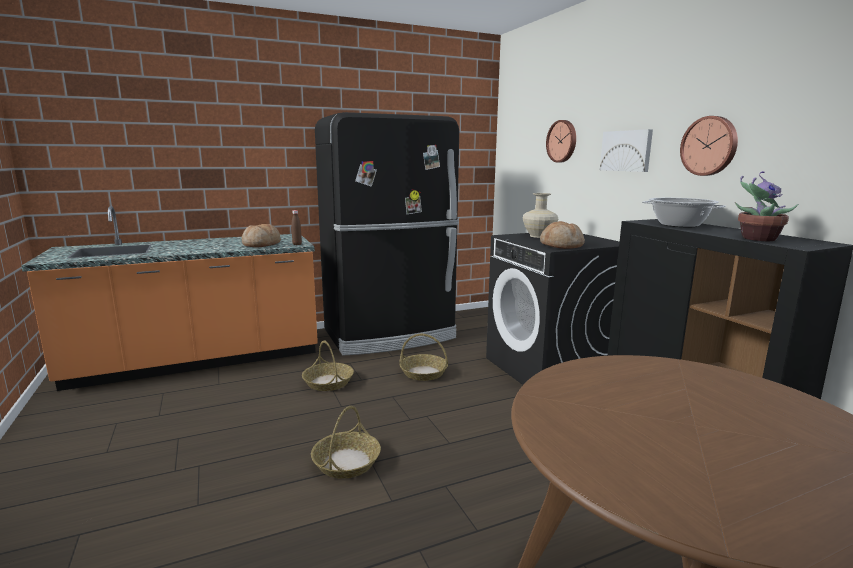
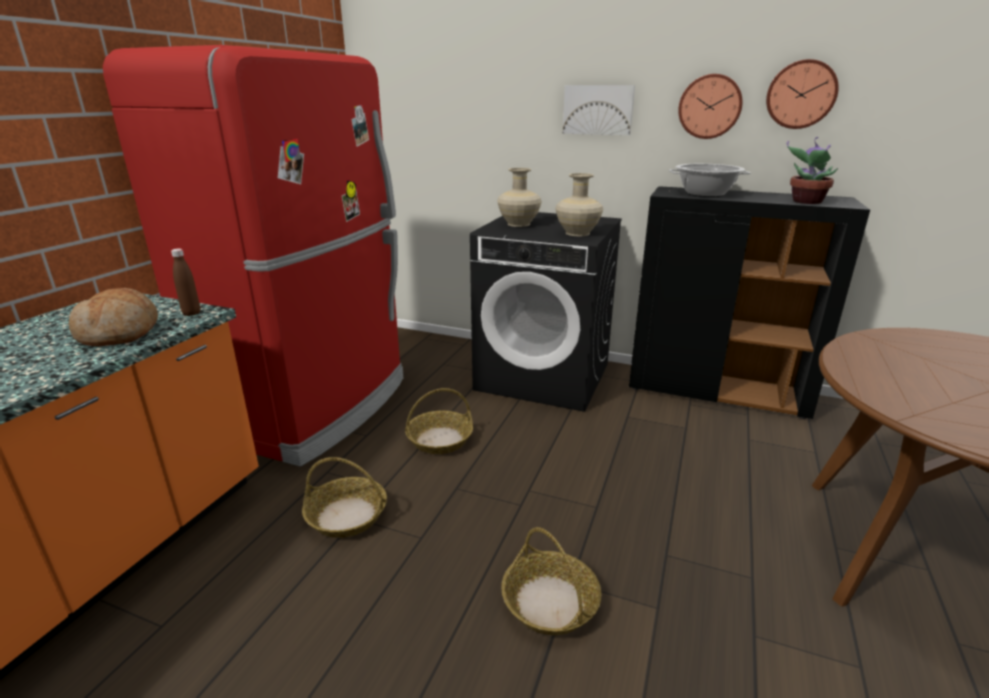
camera: 45 degrees left, 10 degrees up
black fridge [315,112,459,355] -> red fridge [103,45,404,467]
bread [540,221,585,249] -> beige vase [555,173,603,236]
wall clock [546,120,576,162] -> wall clock moved to [766,59,839,129]

